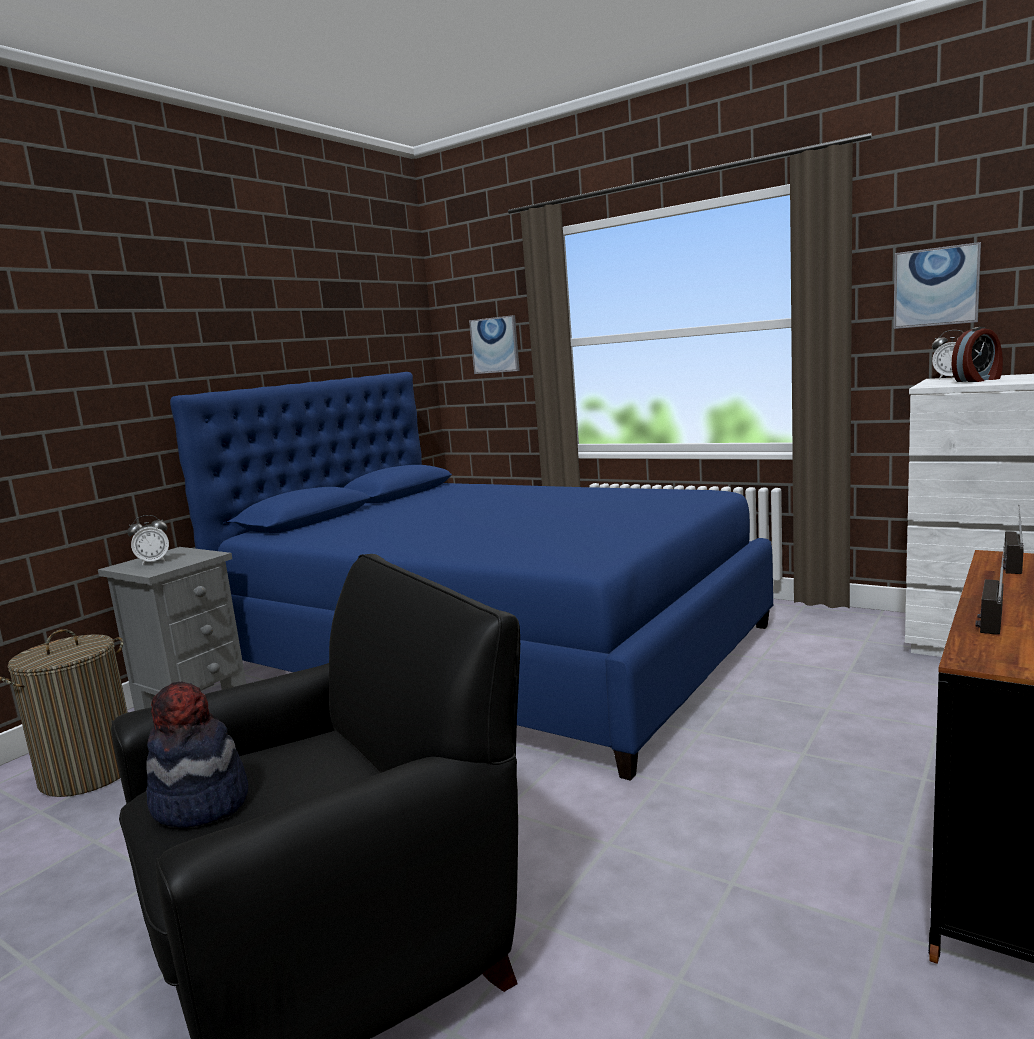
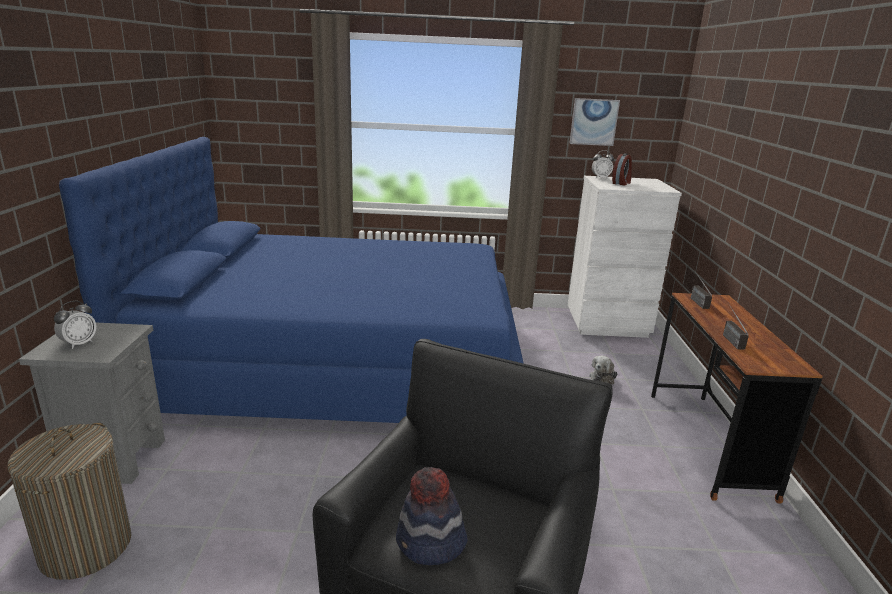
camera: 35 degrees left, 10 degrees up
picture [469,315,520,374] -> none
none -> plush toy [589,356,617,385]

